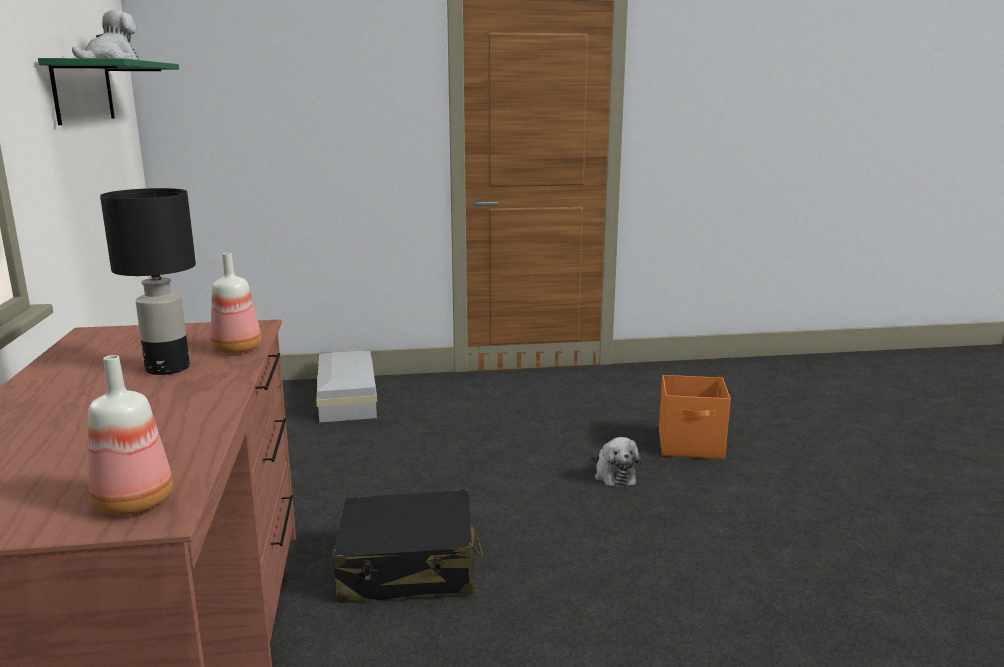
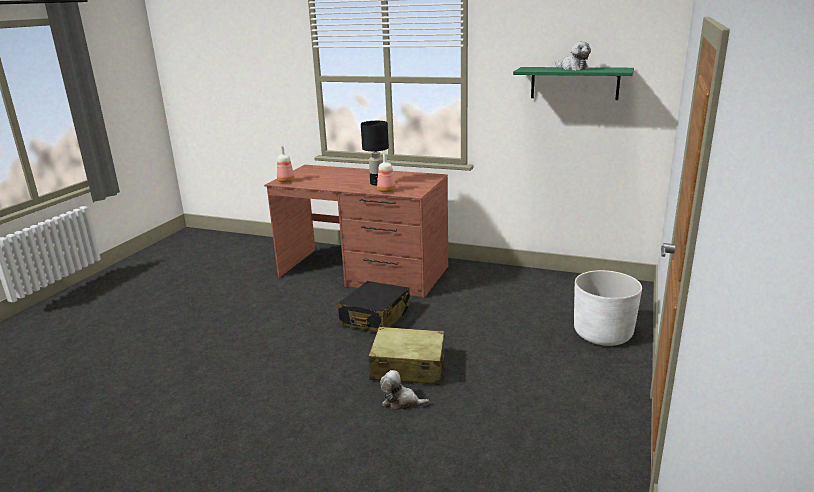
camera: 120 degrees right, 5 degrees up
white storage box [316,351,377,423] -> white planter [574,270,642,346]
orange storage box [659,375,731,459] -> none
none -> beige suitcase [369,327,445,385]

